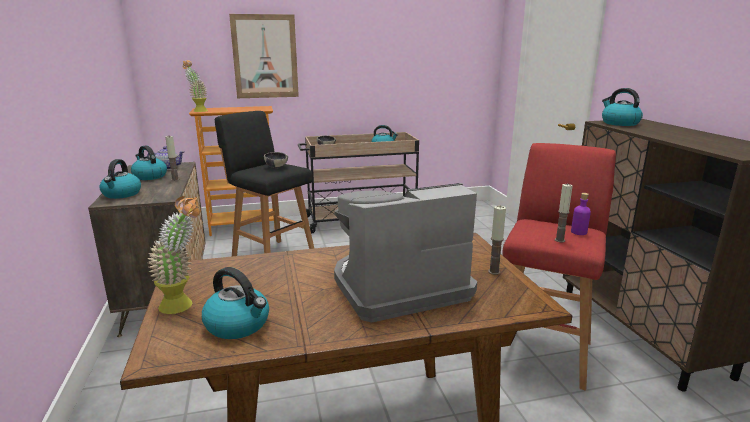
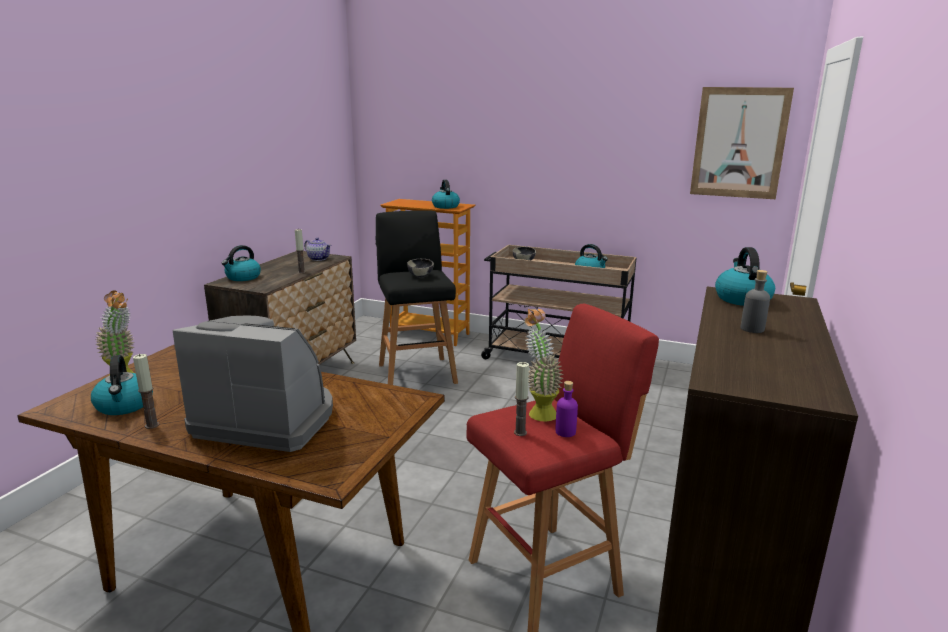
camera: 35 degrees right, 0 degrees up
kettle [131,145,167,180] -> kettle moved to [432,180,460,209]
potted plant [183,60,208,112] -> potted plant moved to [525,309,564,421]
picture [229,14,299,98] -> picture moved to [690,87,794,199]
candle [488,206,506,275] -> candle moved to [133,354,159,429]
none -> grey bottle [741,270,770,333]

